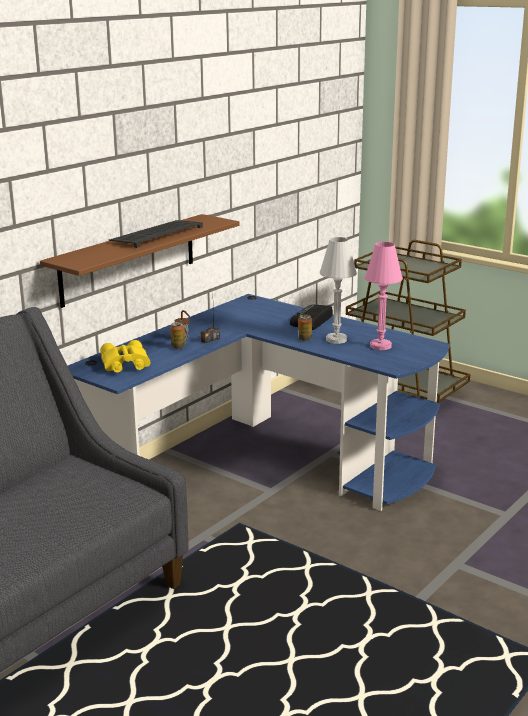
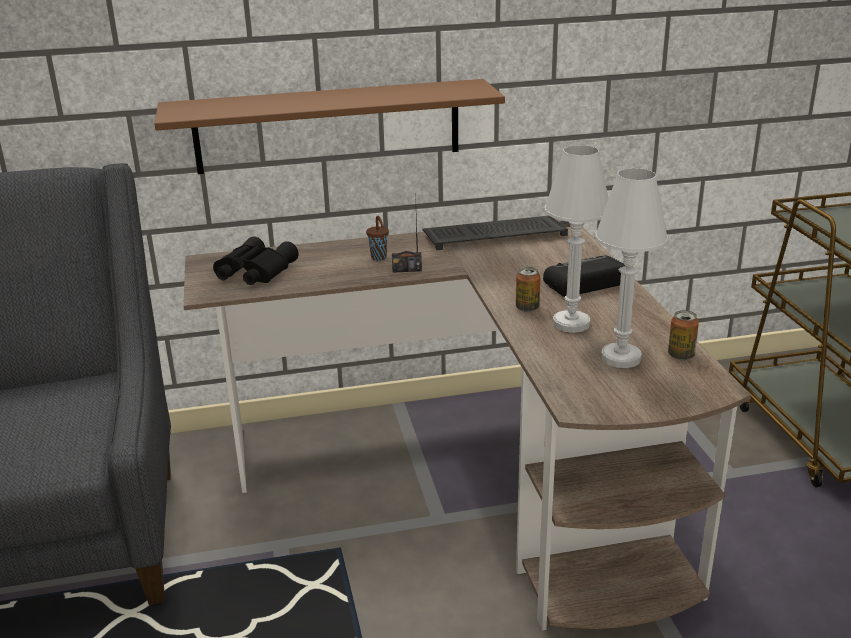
camera: 40 degrees right, 5 degrees up
blue desk [68,294,449,511] -> brown desk [183,218,751,631]
yellow binoculars [100,340,150,372] -> black binoculars [213,236,299,285]
keyboard [109,220,203,248] -> keyboard moved to [422,216,568,250]
can [170,322,186,349] -> can moved to [668,310,699,360]
pink table lamp [365,242,403,350] -> white table lamp [595,168,668,368]

